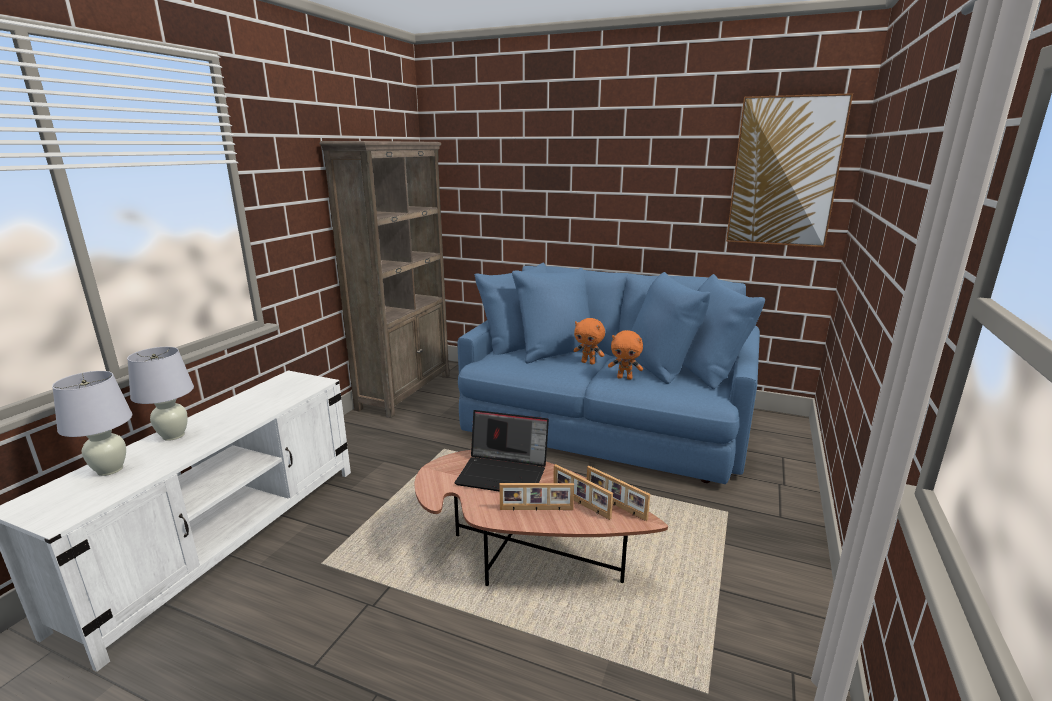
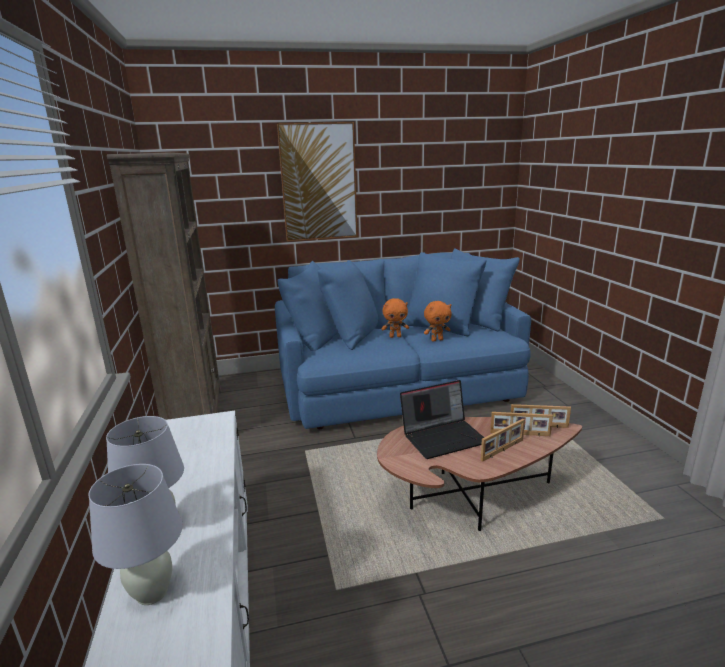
camera: 35 degrees left, 0 degrees up
picture [726,93,853,247] -> picture moved to [277,122,358,241]

